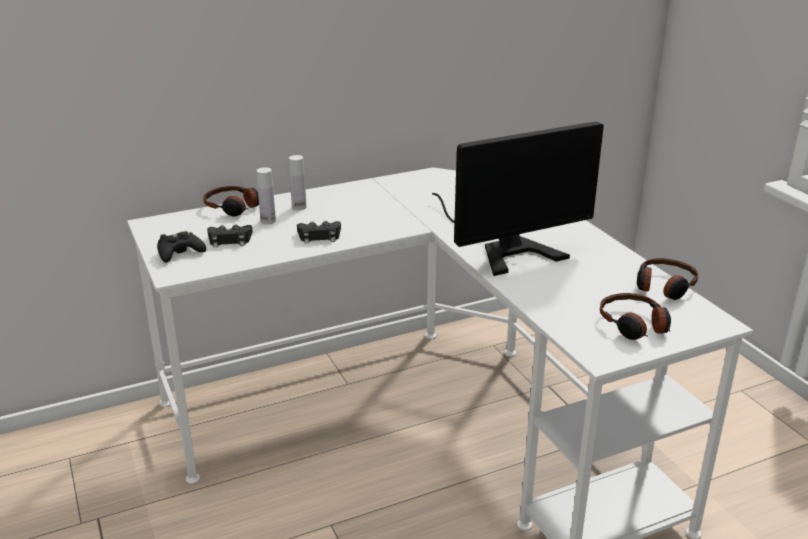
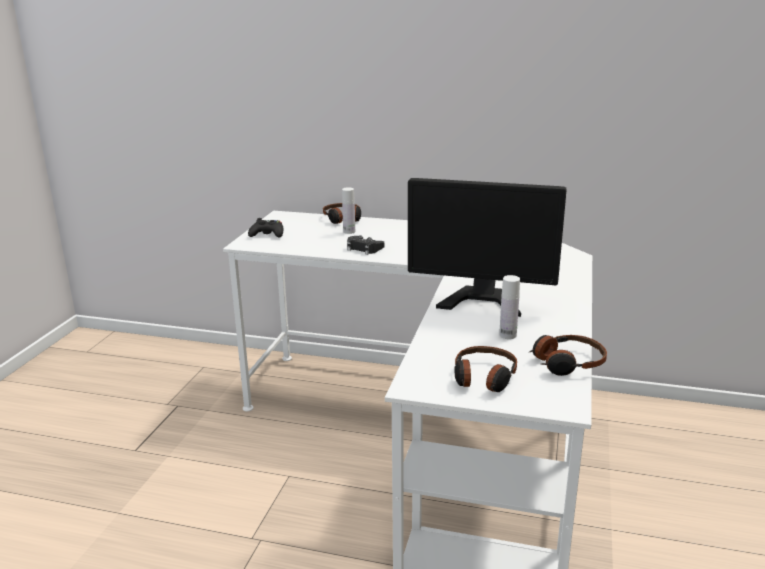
camera: 40 degrees right, 5 degrees down
black game controller [207,225,253,247] -> none
white bottle [289,155,307,210] -> white bottle moved to [499,275,520,339]

